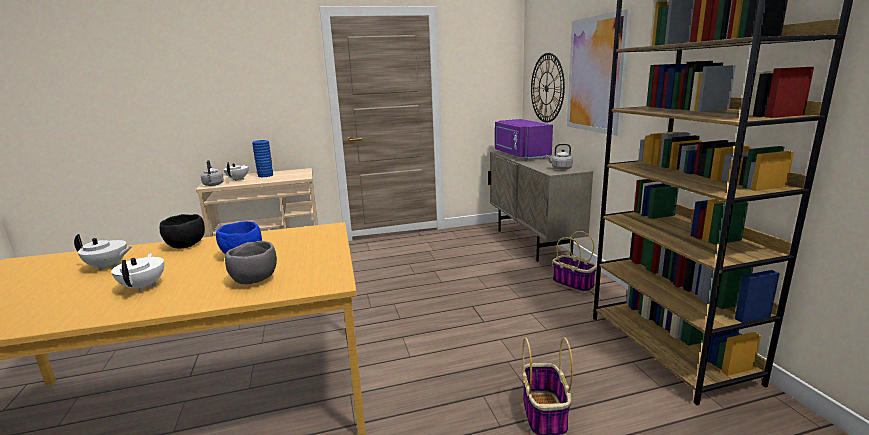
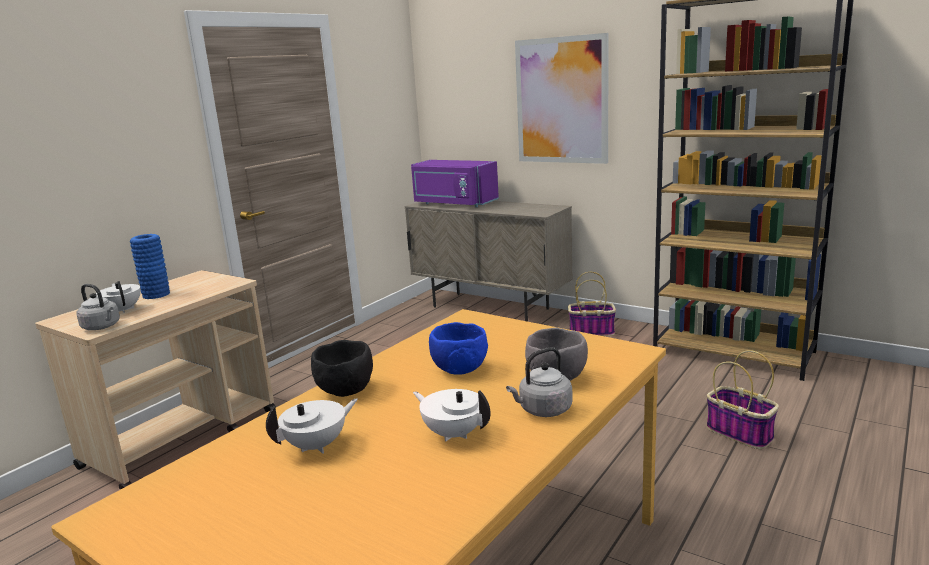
camera: 40 degrees left, 0 degrees up
wall clock [531,53,565,123] -> none
grey kettle [546,144,573,170] -> grey kettle moved to [506,347,573,417]

